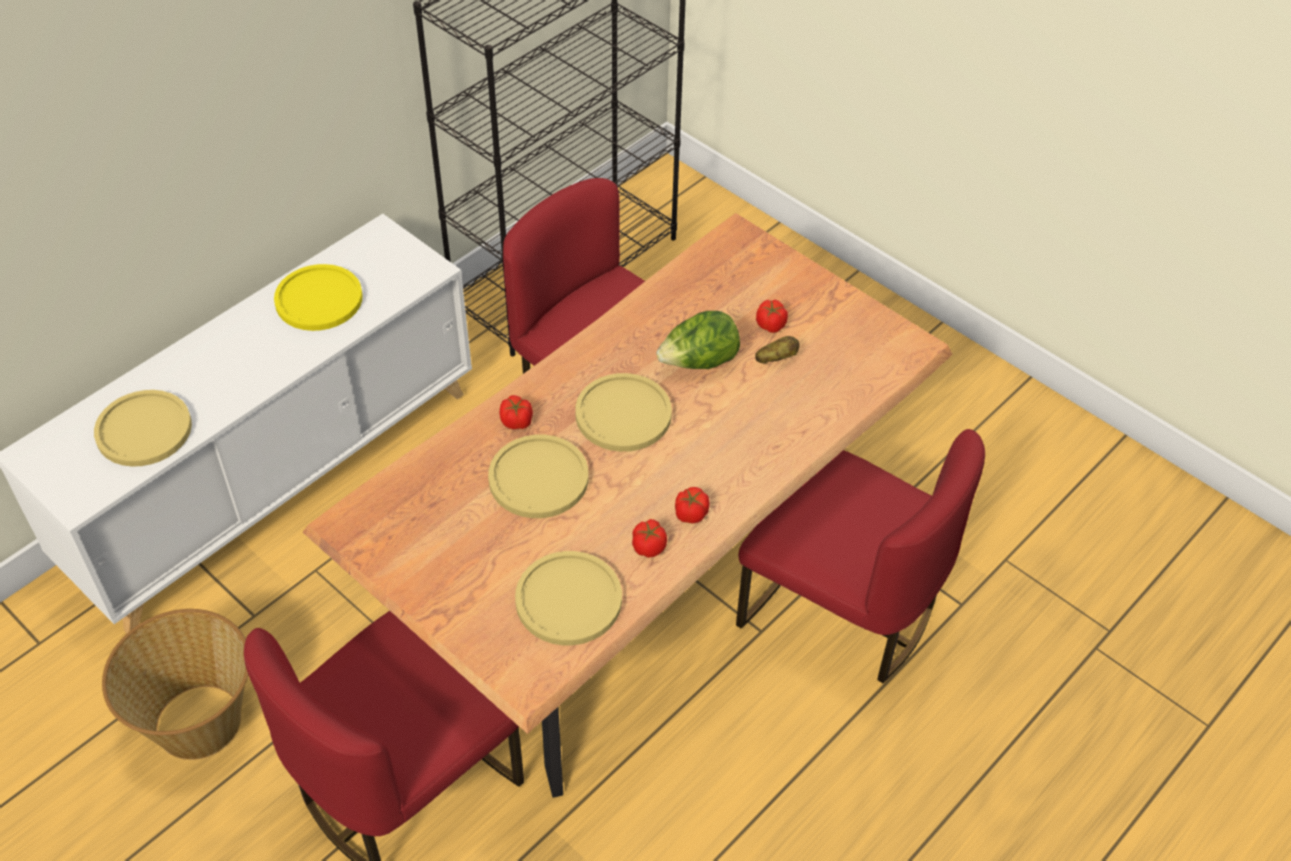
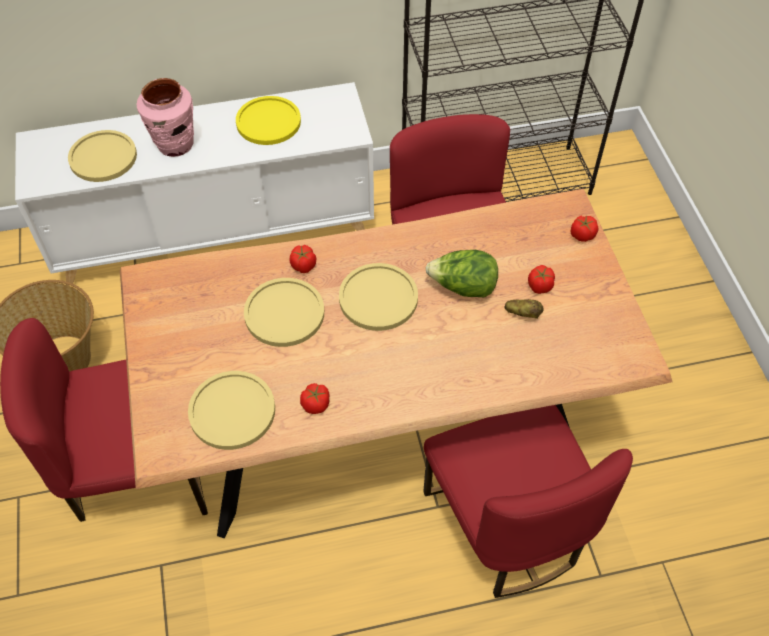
camera: 35 degrees right, 5 degrees up
tomato [675,487,709,523] -> tomato moved to [571,215,599,242]
none -> pink vase [137,78,194,157]

